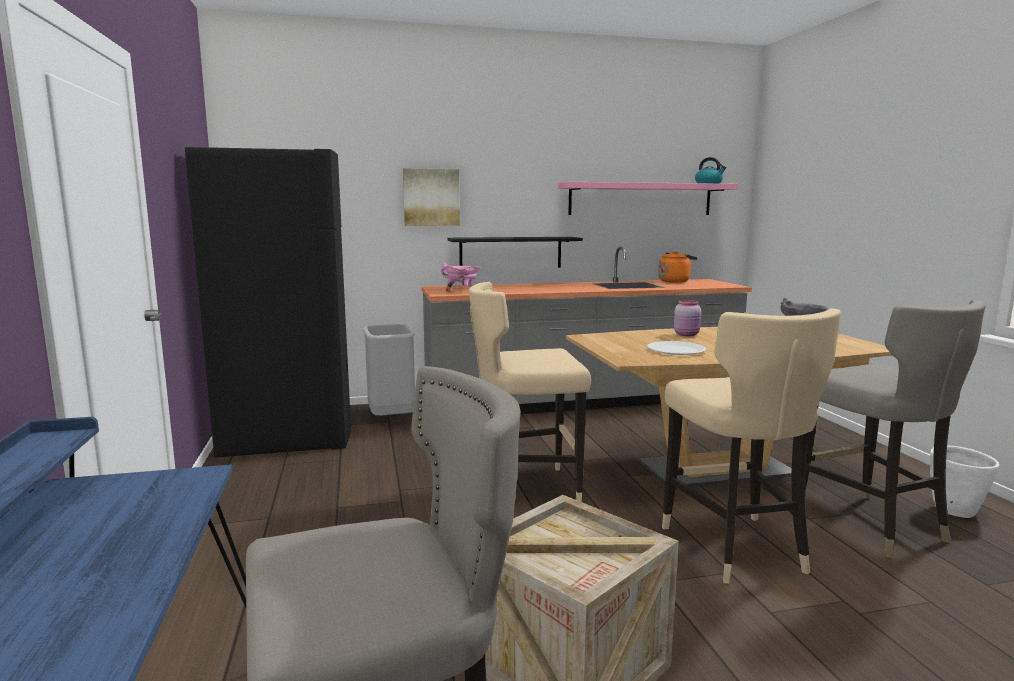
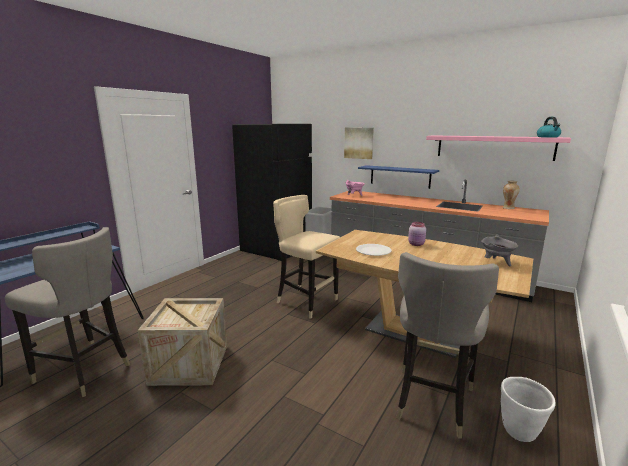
camera: 45 degrees right, 5 degrees up
black shelf [447,237,583,268] -> blue shelf [358,165,439,189]
orange kettle [658,251,698,283] -> vase [503,181,520,209]
beige stool [662,308,841,584] -> none

